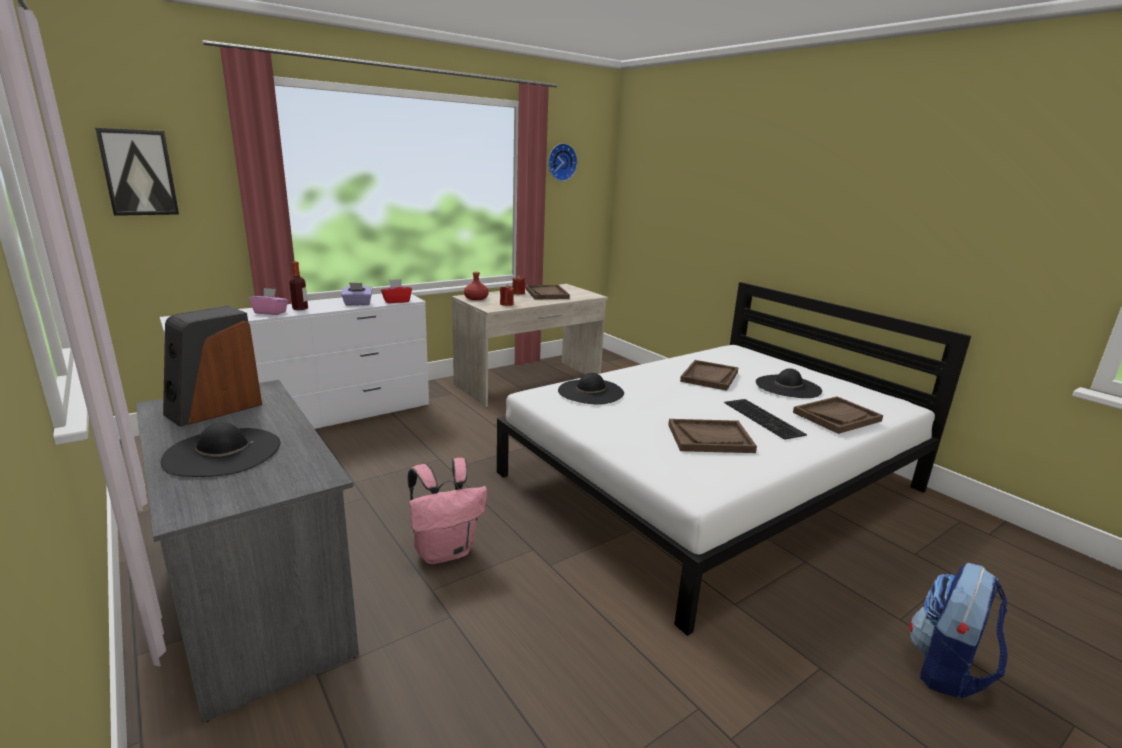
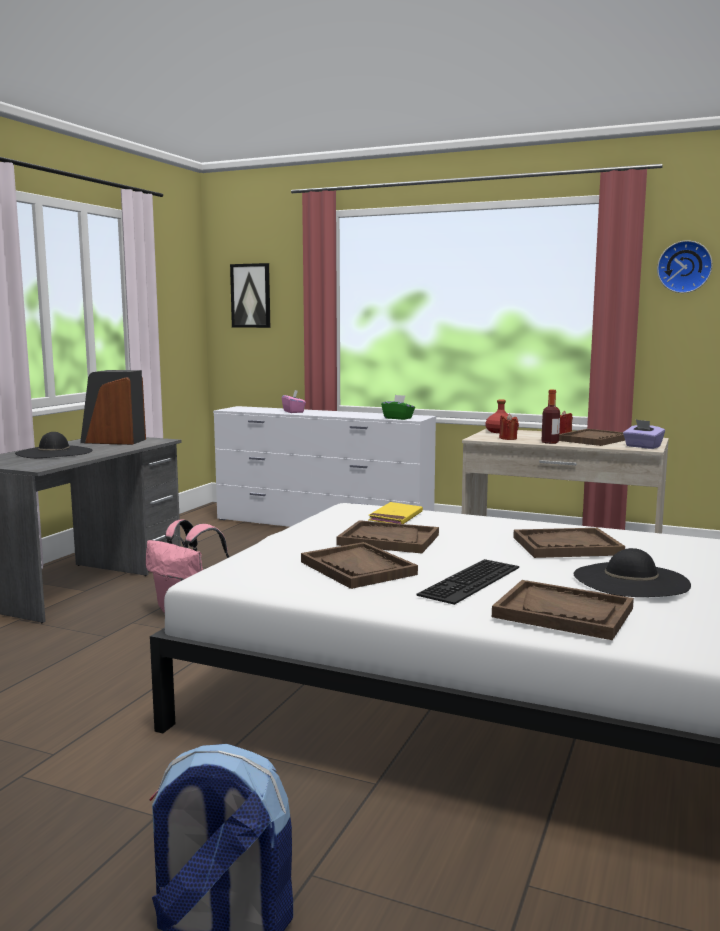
camera: 60 degrees right, 10 degrees down
bottle [289,261,308,310] -> bottle moved to [541,390,560,444]
purple tissue box [341,283,372,306] -> purple tissue box moved to [623,420,665,449]
red tissue box [381,279,412,303] -> green tissue box [381,395,415,420]
black hat [558,373,624,405] -> yellow book [368,502,423,524]
none -> brown tray [336,520,439,553]

